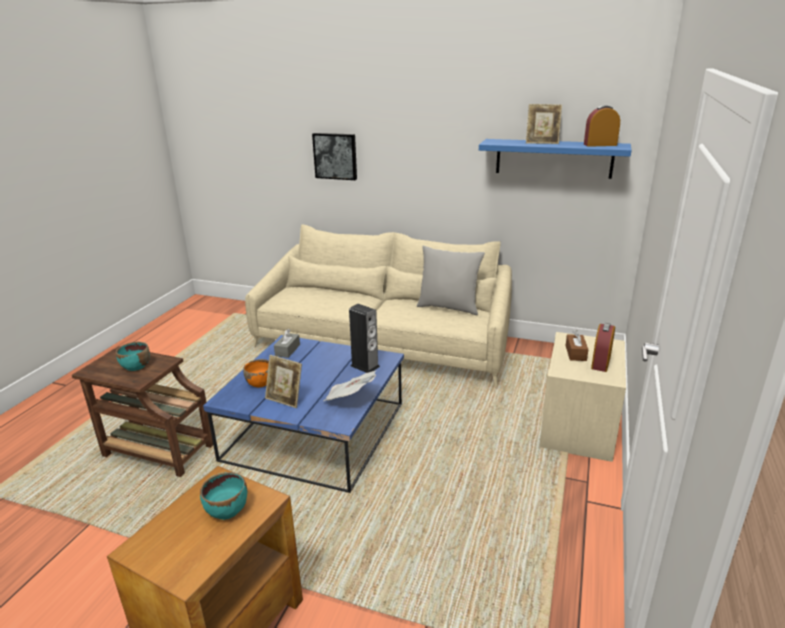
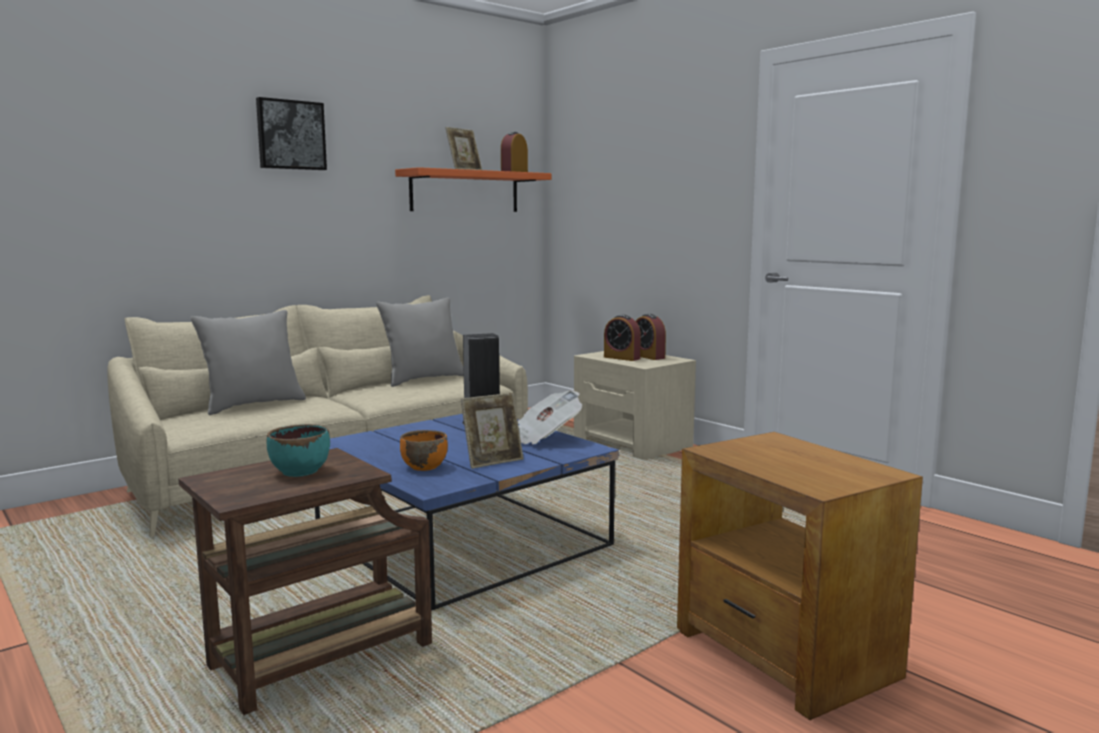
camera: 60 degrees left, 15 degrees down
turquoise bowl [200,472,247,520] -> none
grey tissue box [274,329,300,358] -> none
picture [312,133,357,180] -> picture moved to [256,97,327,170]
blue shelf [479,139,632,179] -> orange shelf [395,167,551,212]
brown tissue box [566,330,588,361] -> alarm clock [604,315,641,361]
none -> grey pillow [190,310,306,415]

